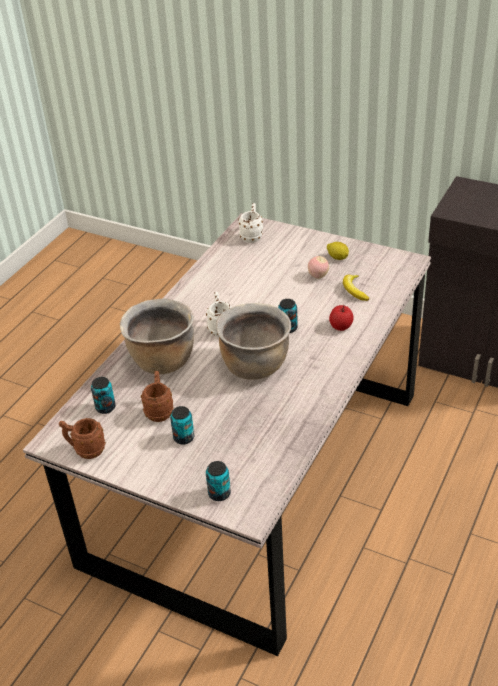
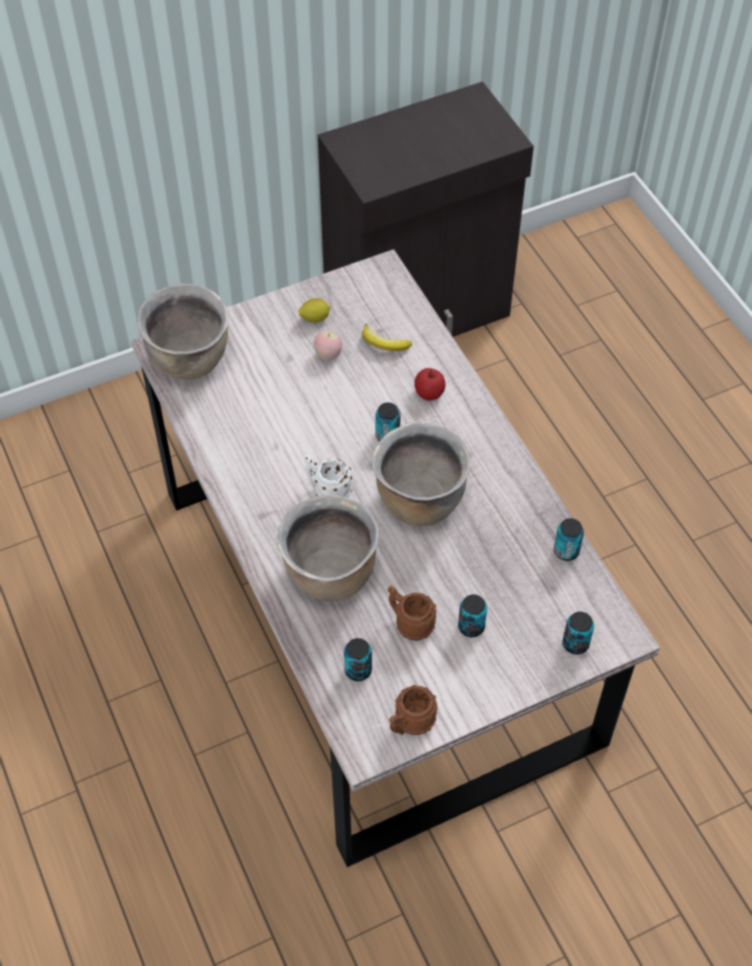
camera: 55 degrees left, 15 degrees up
white mug [238,203,263,243] -> brown cooking pot [137,284,229,380]
none -> can [554,518,584,561]

